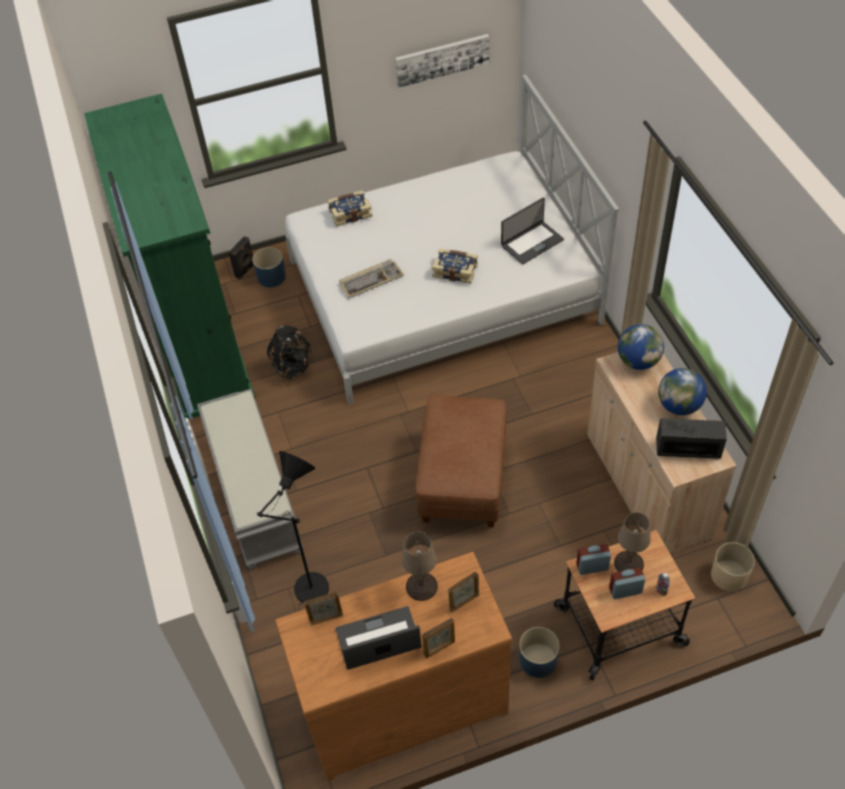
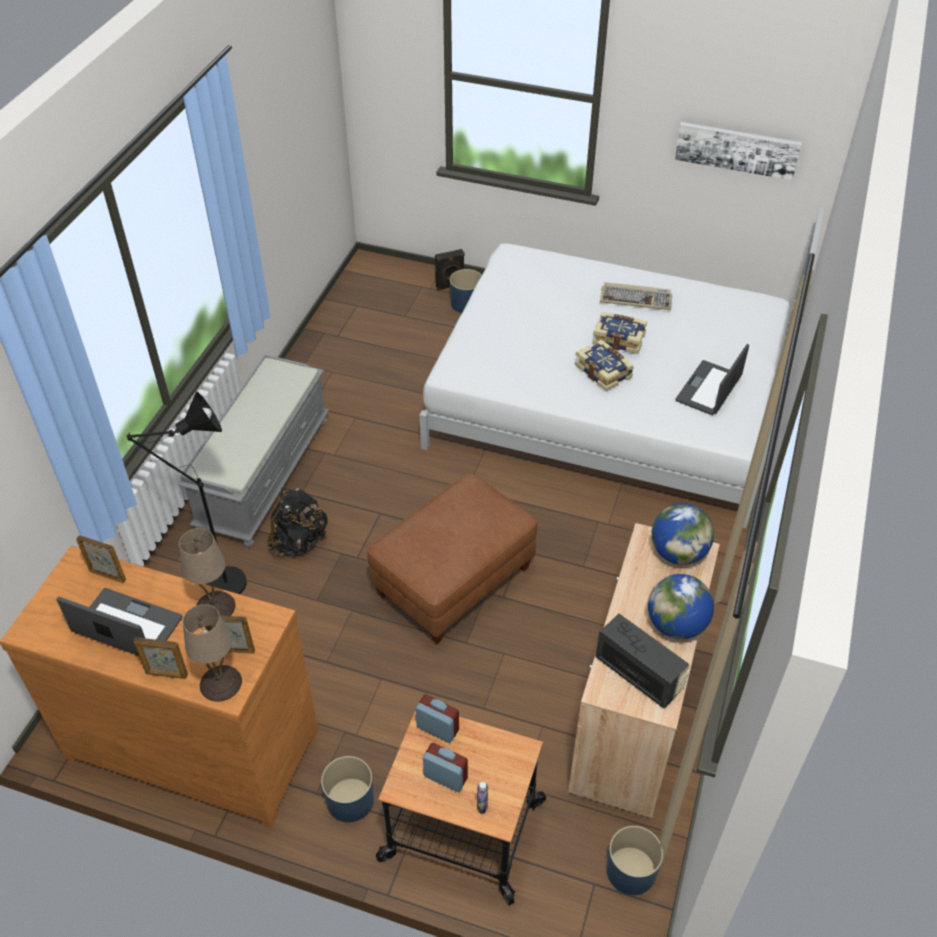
camera: 35 degrees right, 5 degrees down
green wardrobe [84,94,256,419] -> none
black backpack [267,325,311,381] -> black backpack moved to [267,488,328,557]
book [327,191,372,227] -> book moved to [592,312,647,354]
keyboard [339,259,404,298] -> keyboard moved to [600,282,672,310]
laptop [501,197,564,265] -> laptop turned 120 degrees clockwise [675,344,749,415]
beige table lamp [614,512,651,572] -> beige table lamp moved to [183,604,242,702]
beige planter [711,542,755,592] -> blue planter [606,826,663,895]

